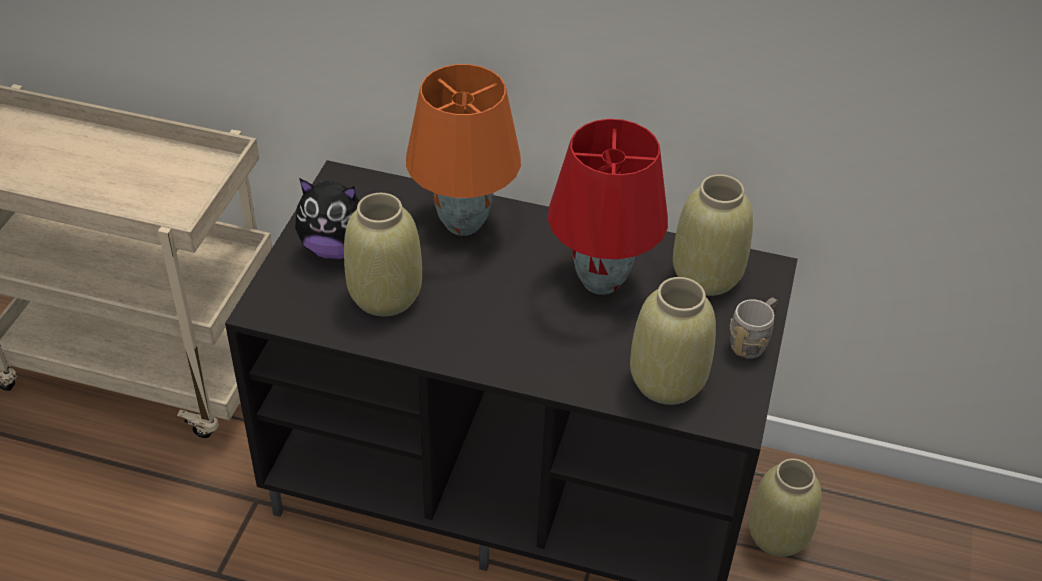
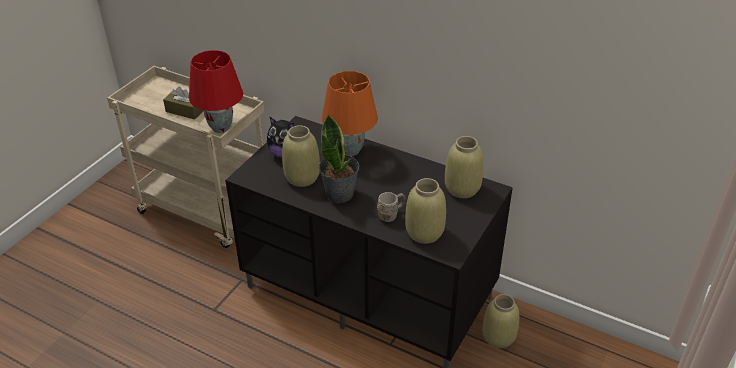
camera: 15 degrees right, 5 degrees down
red table lamp [548,119,668,295] -> red table lamp moved to [189,50,243,133]
grey mug [730,298,778,359] -> grey mug moved to [377,192,405,222]
none -> brown tissue box [163,86,204,119]
none -> potted plant [319,114,359,203]

